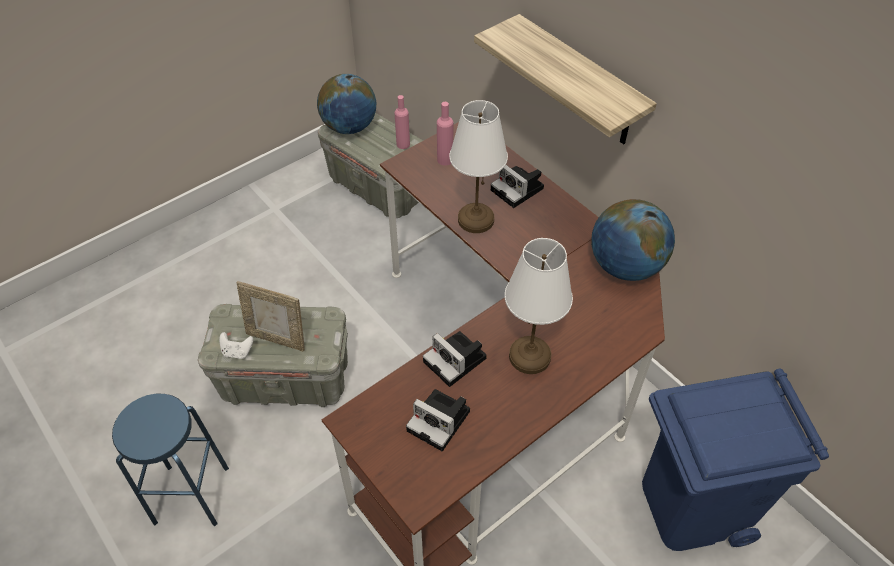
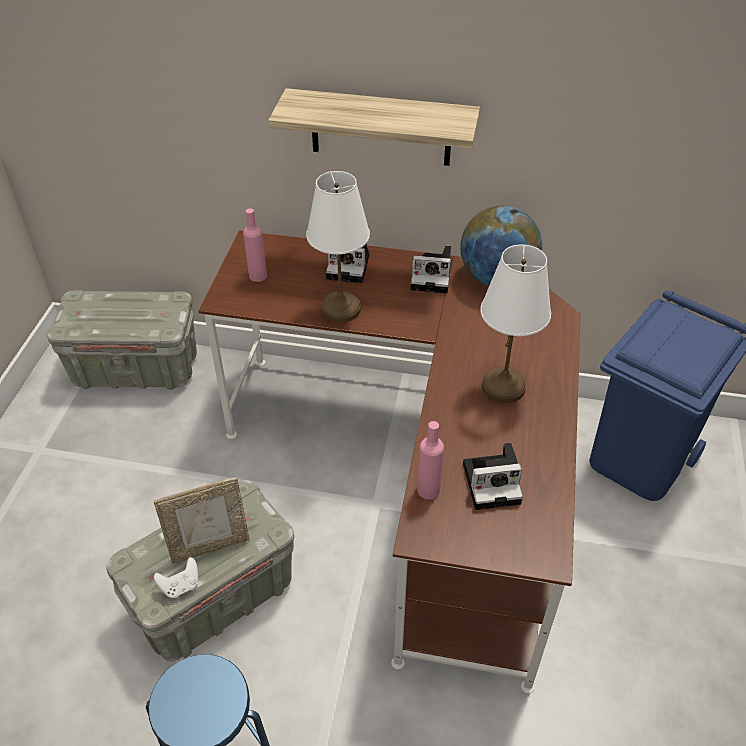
camera: 40 degrees left, 5 degrees down
globe [317,74,376,134] -> none
pink bottle [394,95,410,149] -> pink bottle moved to [417,421,444,499]
camera [423,331,487,387] -> camera moved to [411,246,451,293]

